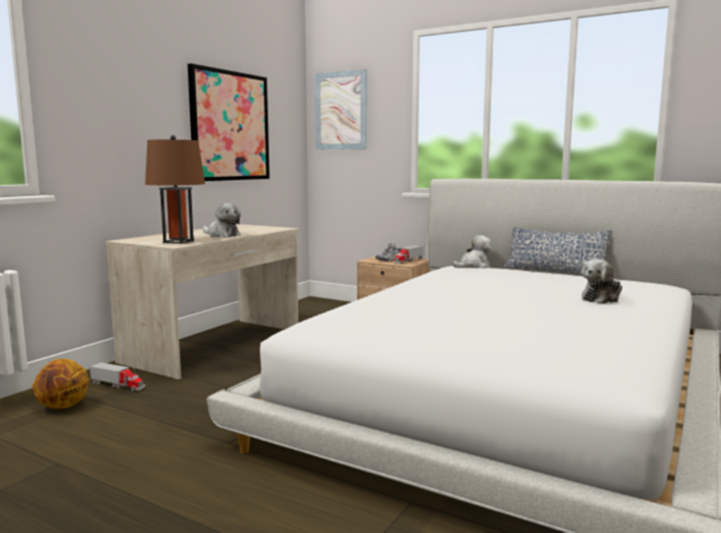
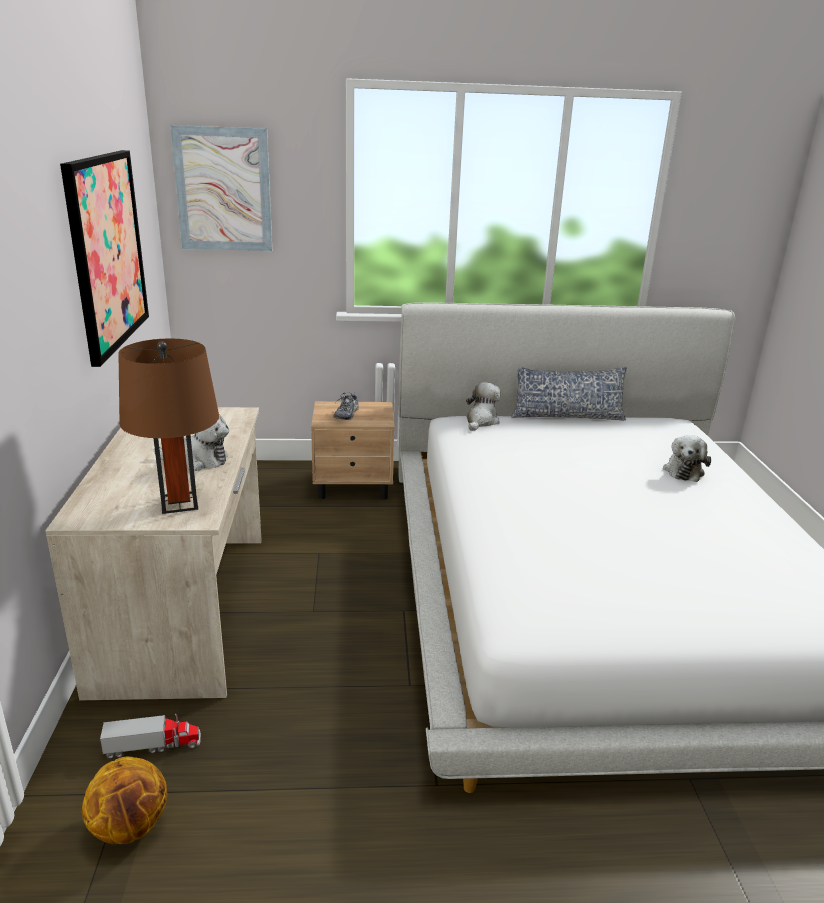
camera: 35 degrees left, 15 degrees up
toy truck [393,245,424,264] -> none

